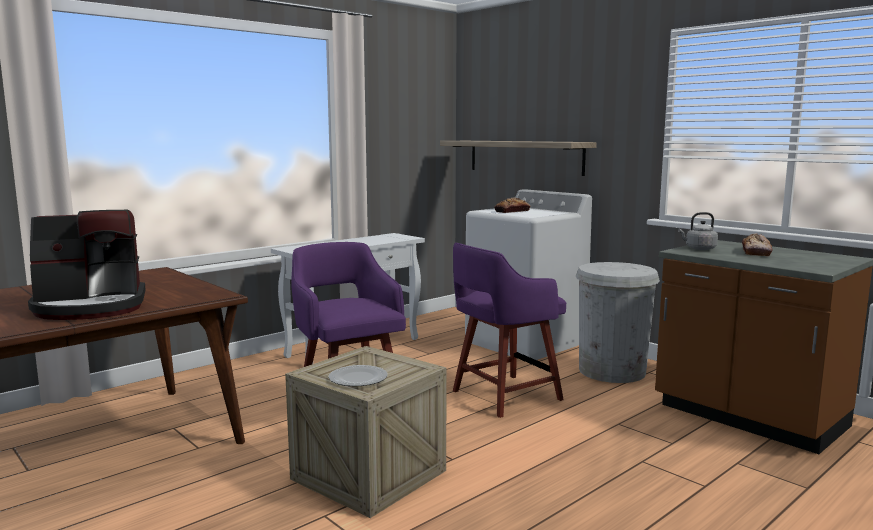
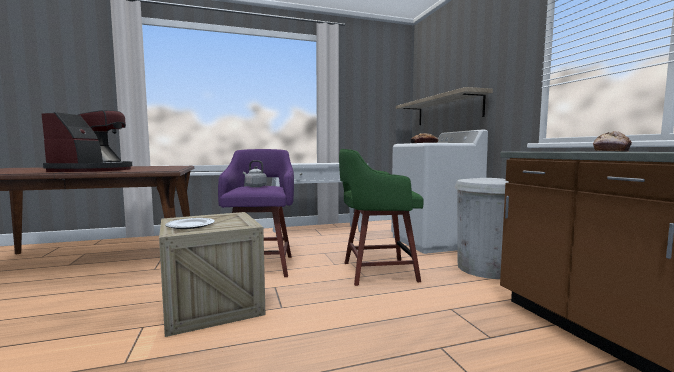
camera: 25 degrees right, 5 degrees down
coffee machine [28,209,146,320] -> coffee machine turned 90 degrees counterclockwise [41,110,132,172]
purple stool [453,243,566,418] -> green stool [339,149,424,286]
grey kettle [678,212,718,250] -> grey kettle moved to [243,160,267,187]

